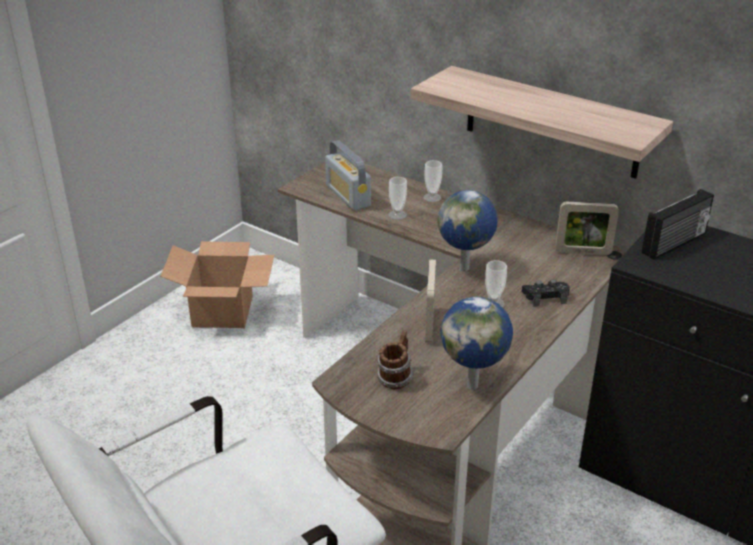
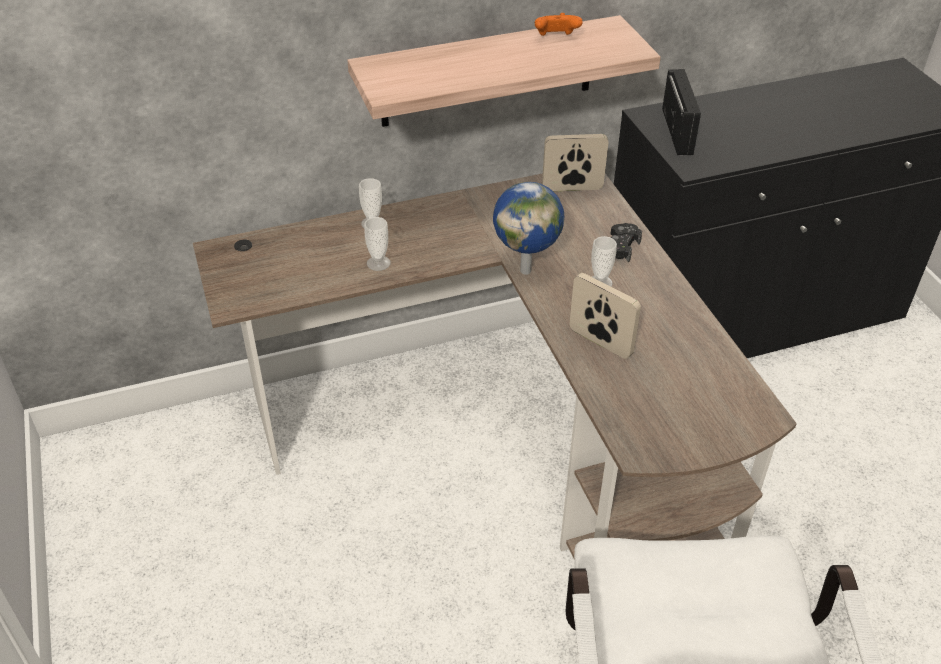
camera: 55 degrees left, 10 degrees up
cardboard box [160,241,274,328] -> none
radio [325,140,371,211] -> none
mug [377,330,414,389] -> none
globe [441,296,513,390] -> none
picture frame [556,202,619,255] -> picture frame turned 135 degrees counterclockwise [542,134,608,191]
none -> orange game controller [535,13,583,36]

